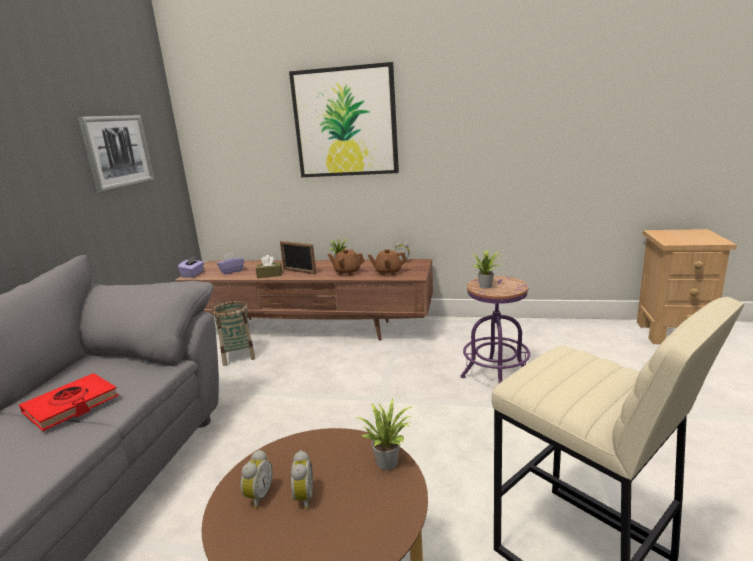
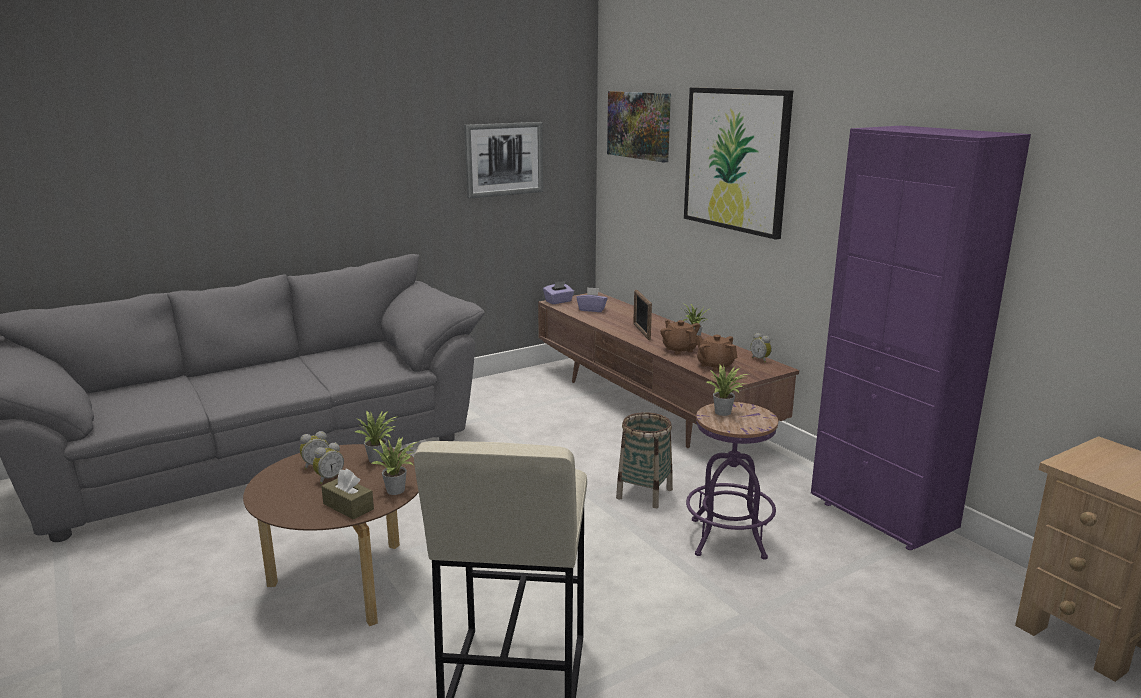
camera: 45 degrees right, 0 degrees up
red book [19,373,119,431] -> none
basket [212,300,256,366] -> basket moved to [616,412,673,508]
brown tissue box [256,255,282,278] -> brown tissue box moved to [321,469,374,519]
none -> potted plant [355,411,398,463]
none -> picture [607,91,671,162]
none -> purple cabinet [811,126,1031,550]

